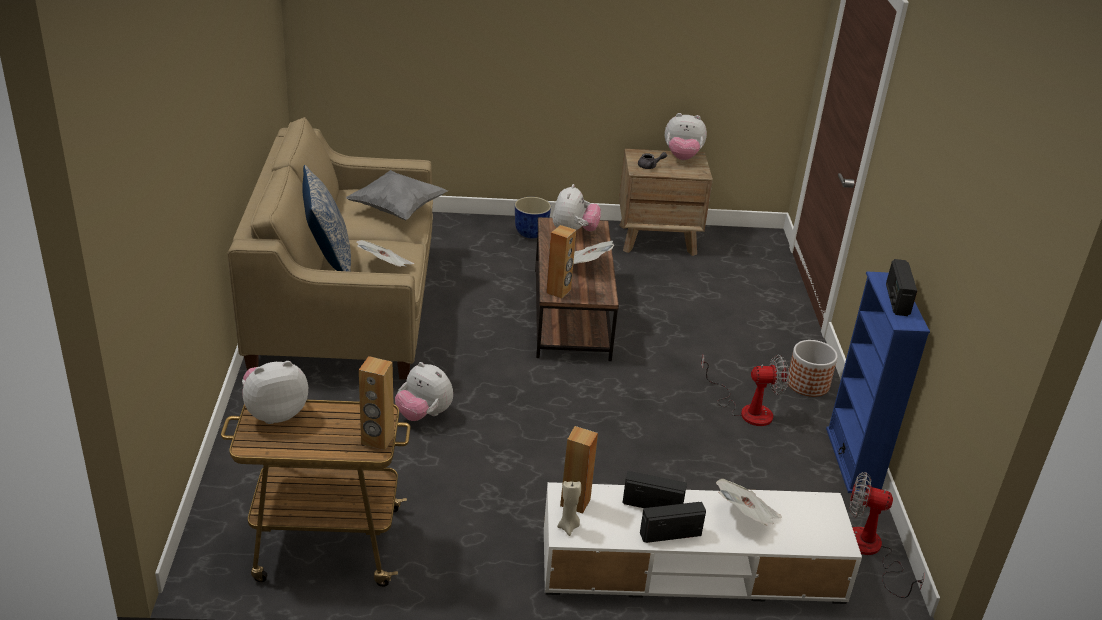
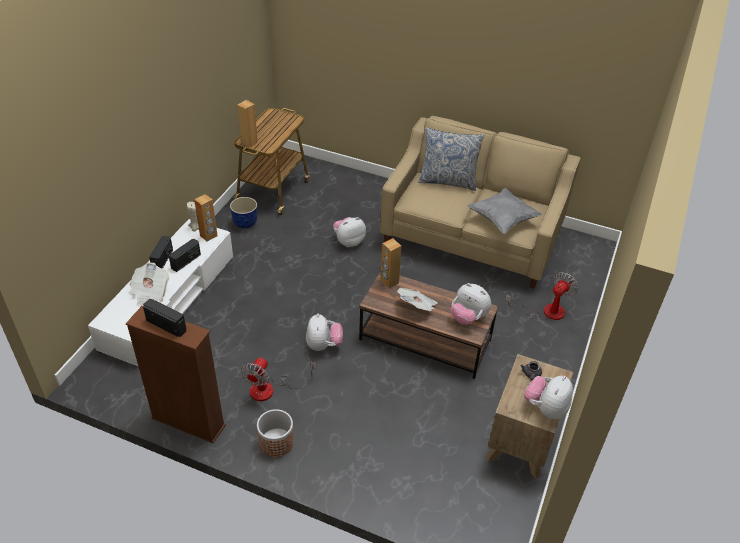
camera: 115 degrees right, 10 degrees up
plush toy [242,361,308,424] -> plush toy moved to [306,313,343,351]
newspaper [356,240,414,267] -> none
planter [515,197,551,238] -> planter moved to [230,197,257,229]
blue bookcase [826,271,930,493] -> brown bookcase [126,306,226,443]
fan [850,472,925,598] -> fan moved to [505,272,578,321]

